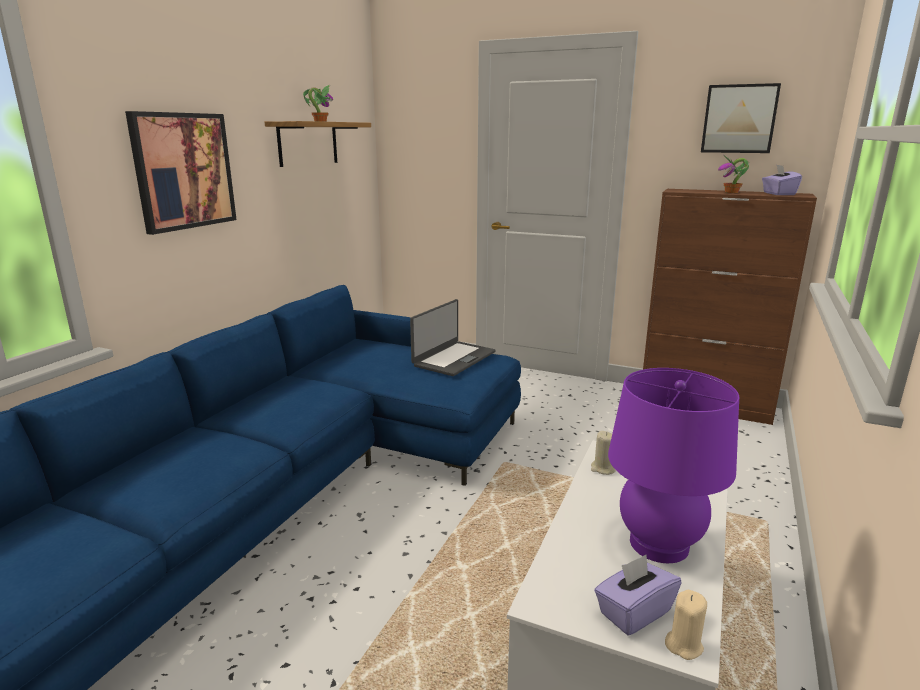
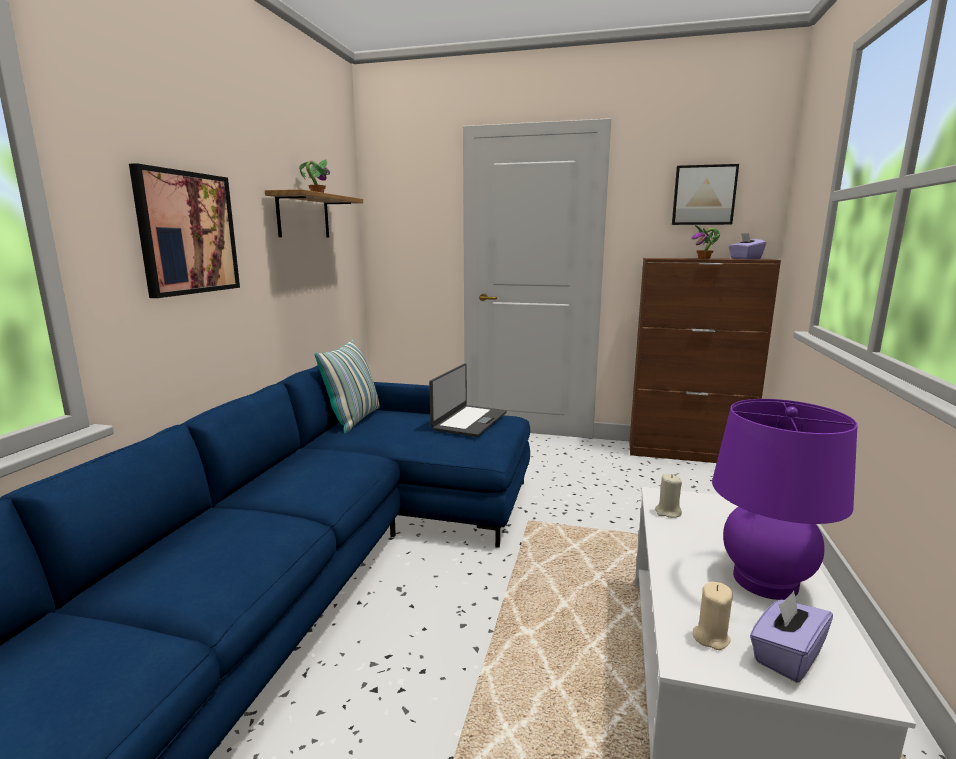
camera: 10 degrees left, 5 degrees down
beige candle [665,590,707,660] -> beige candle moved to [693,581,733,650]
none -> pillow [314,339,380,434]

